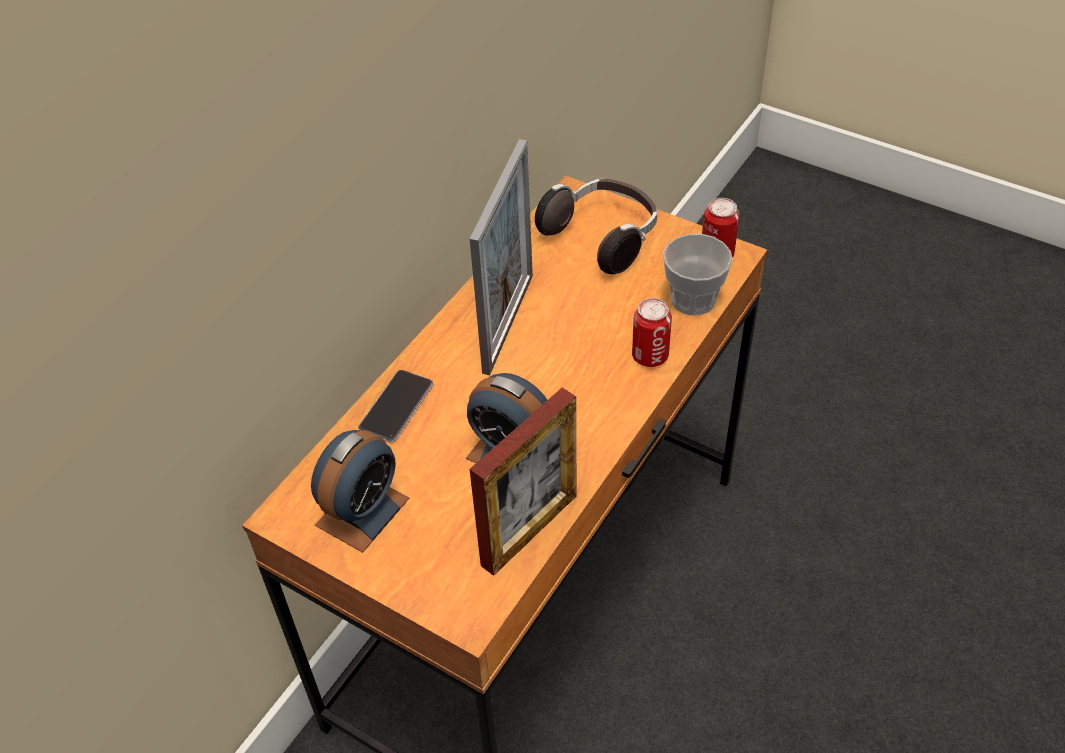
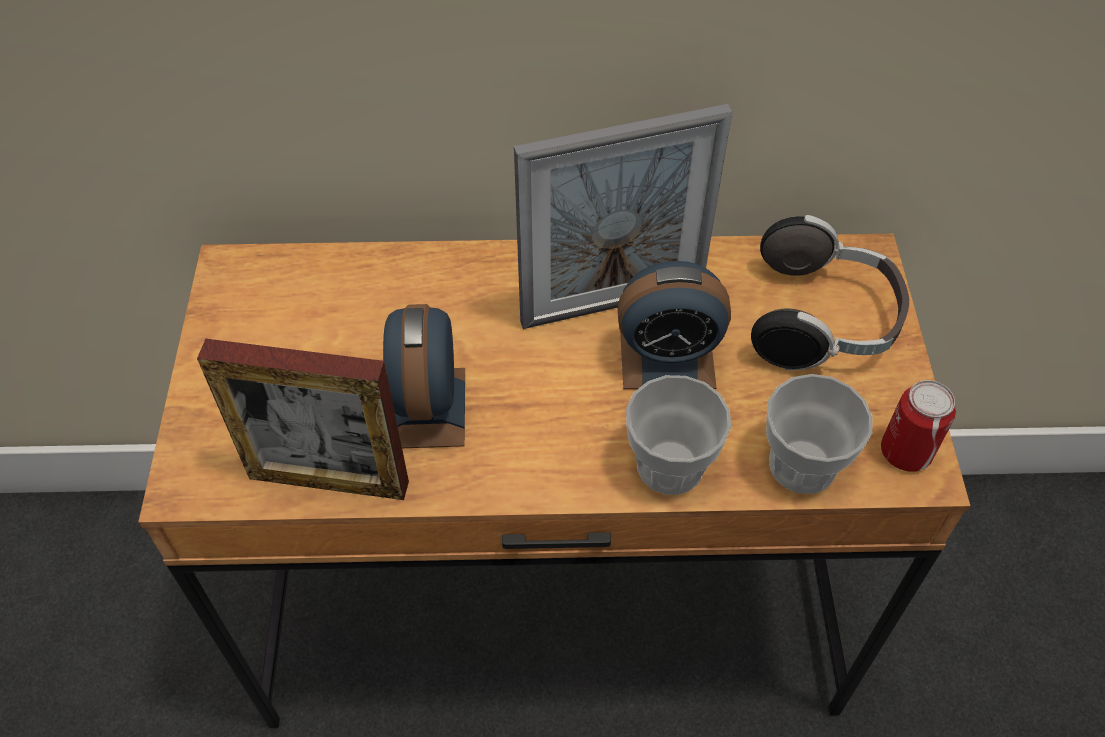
camera: 55 degrees right, 5 degrees up
alarm clock [311,430,409,553] -> alarm clock moved to [617,261,731,389]
phone [358,370,433,442] -> none
can [632,298,672,367] -> cup [626,375,731,495]

